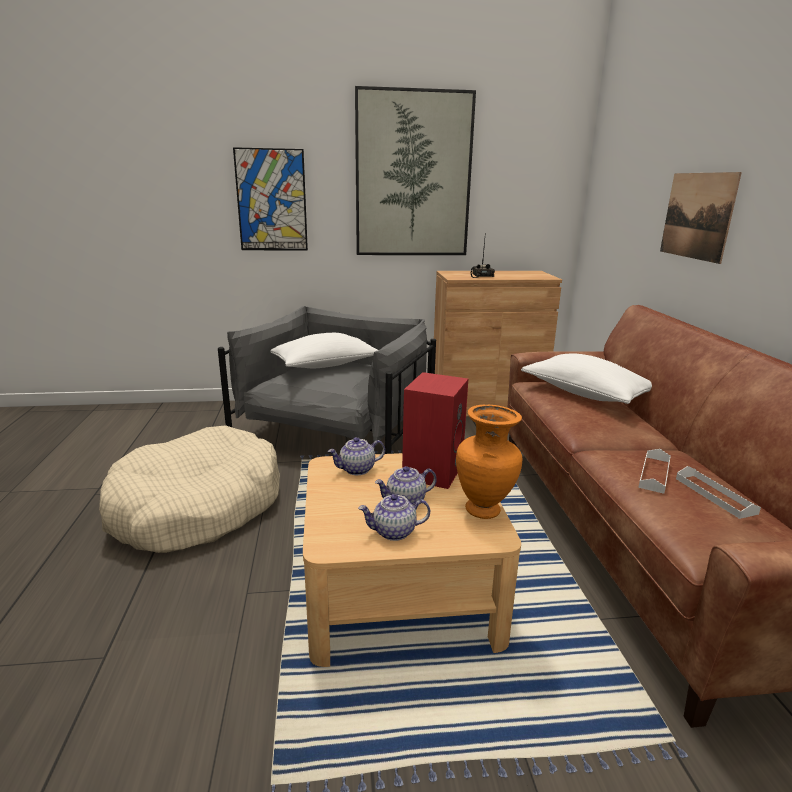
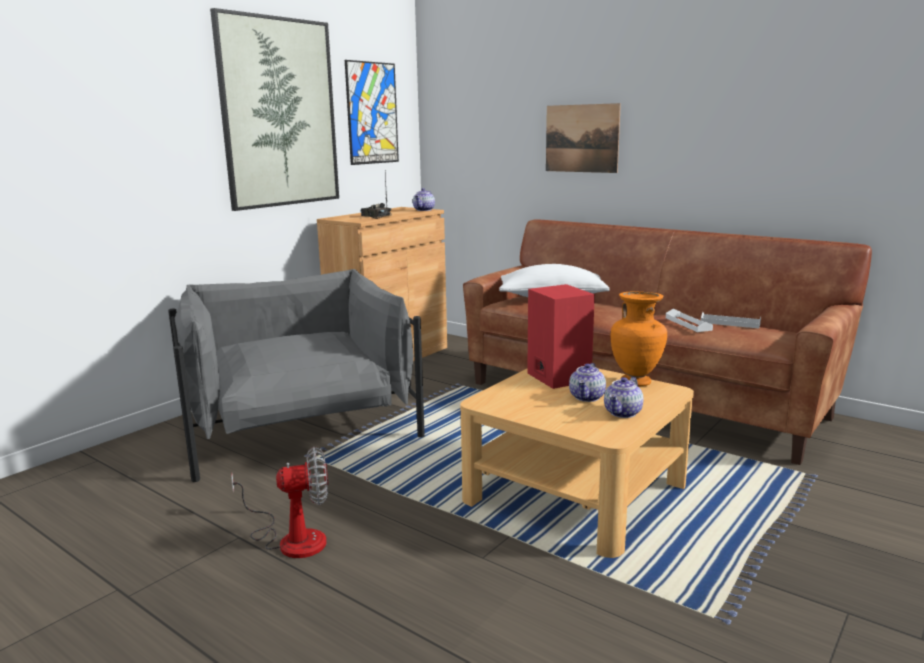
camera: 45 degrees left, 5 degrees down
beige dog bed [99,425,280,553] -> fan [231,447,328,558]
picture [233,147,308,250] -> picture moved to [345,60,399,165]
white pillow [270,333,378,368] -> none
teapot [328,437,385,475] -> teapot moved to [413,188,435,211]

